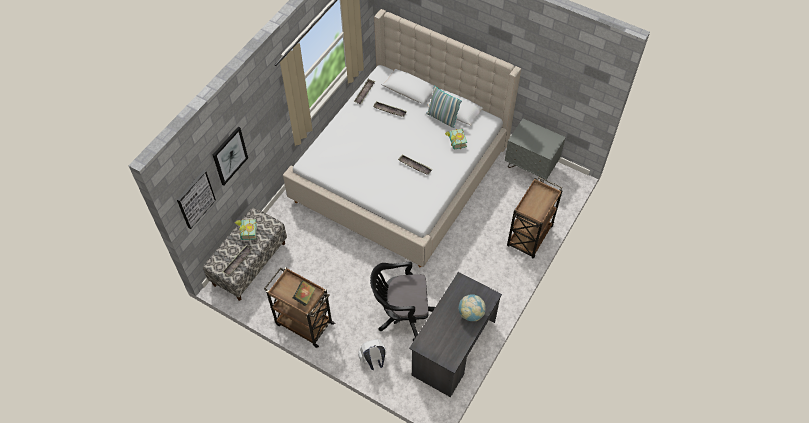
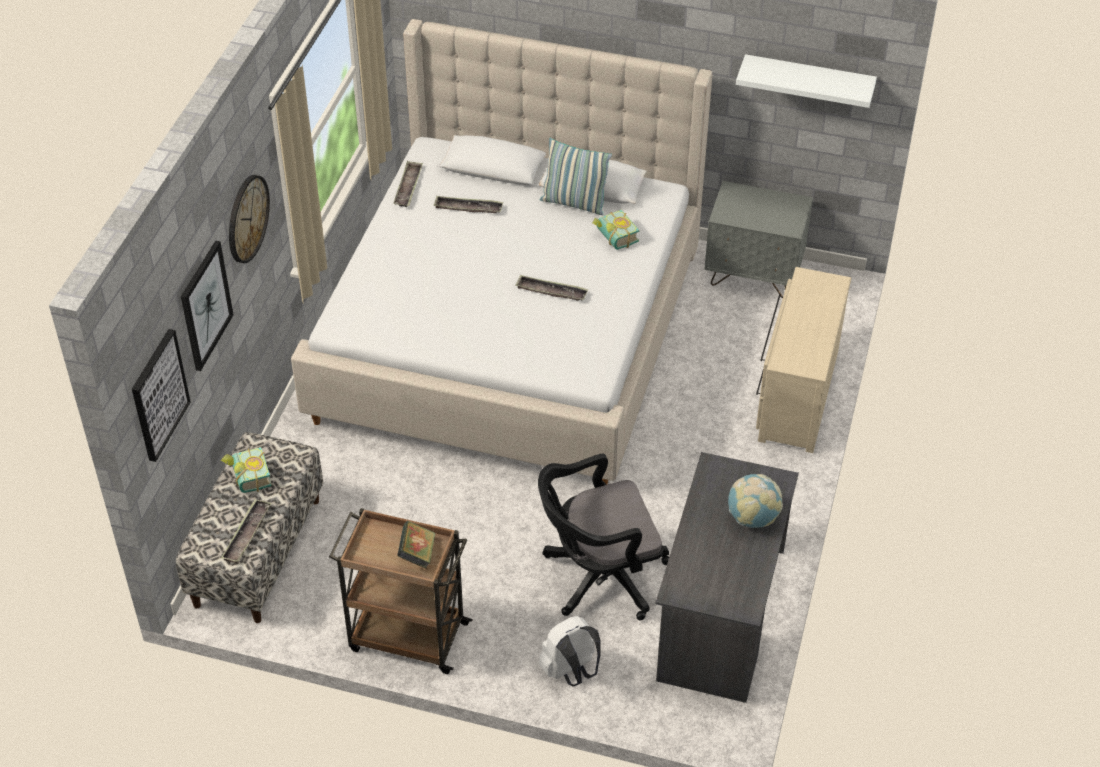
camera: 15 degrees left, 10 degrees down
brown cart [507,176,563,259] -> beige dresser [756,267,851,453]
none -> wall clock [229,175,270,263]
none -> white shelf [736,54,877,108]

